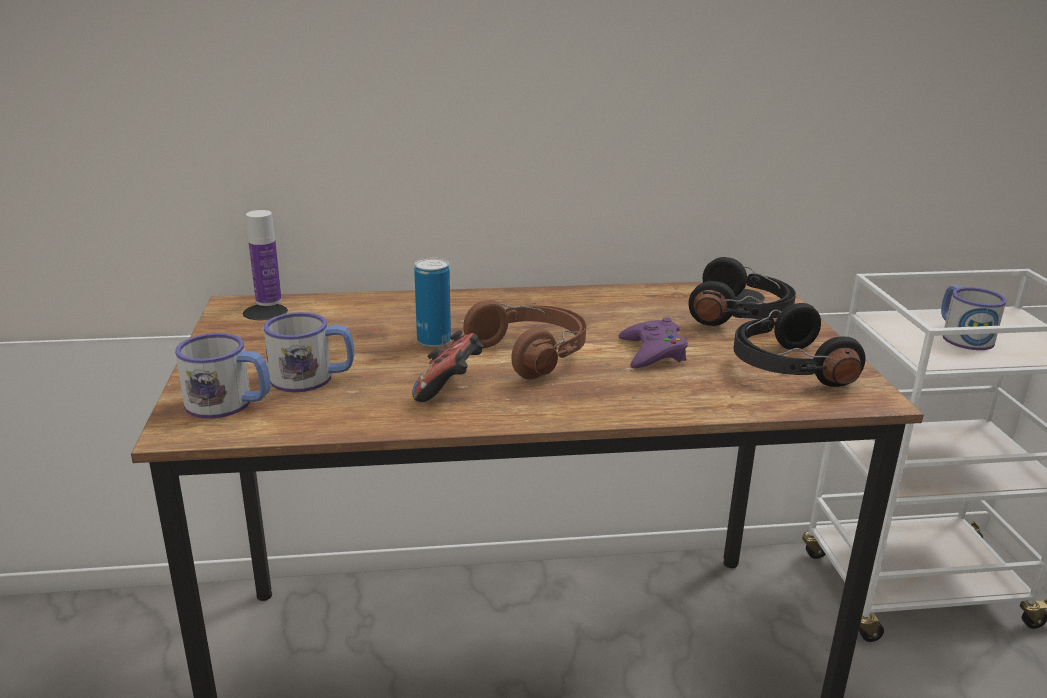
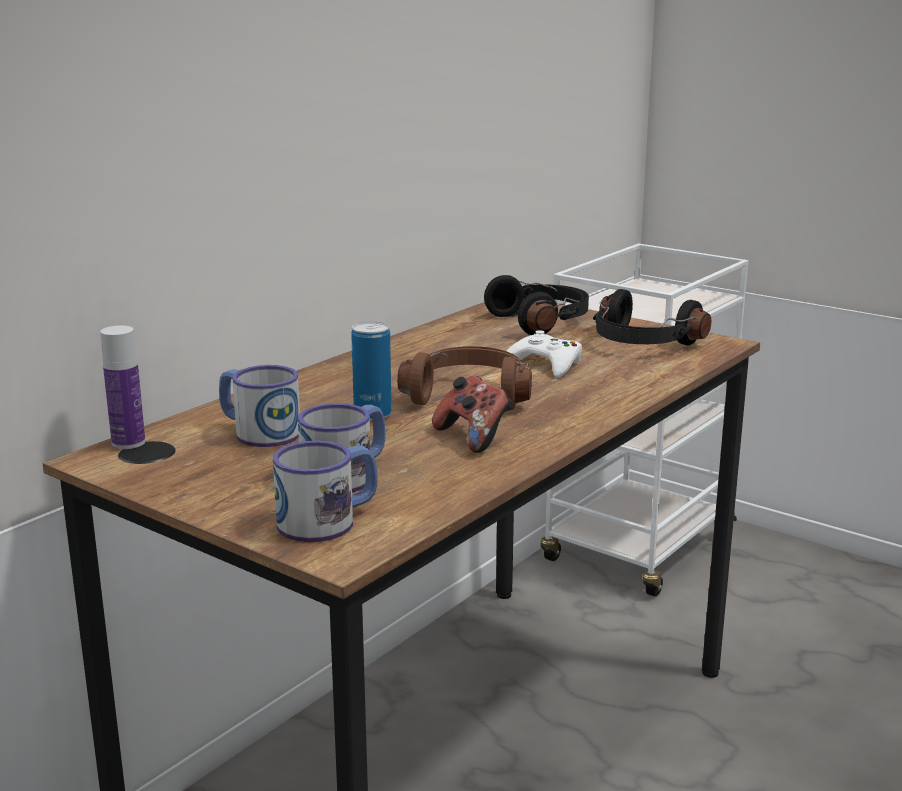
camera: 45 degrees left, 5 degrees down
purple game controller [619,318,688,368] -> white game controller [507,330,582,378]
mug [941,285,1006,350] -> mug moved to [219,365,300,447]

